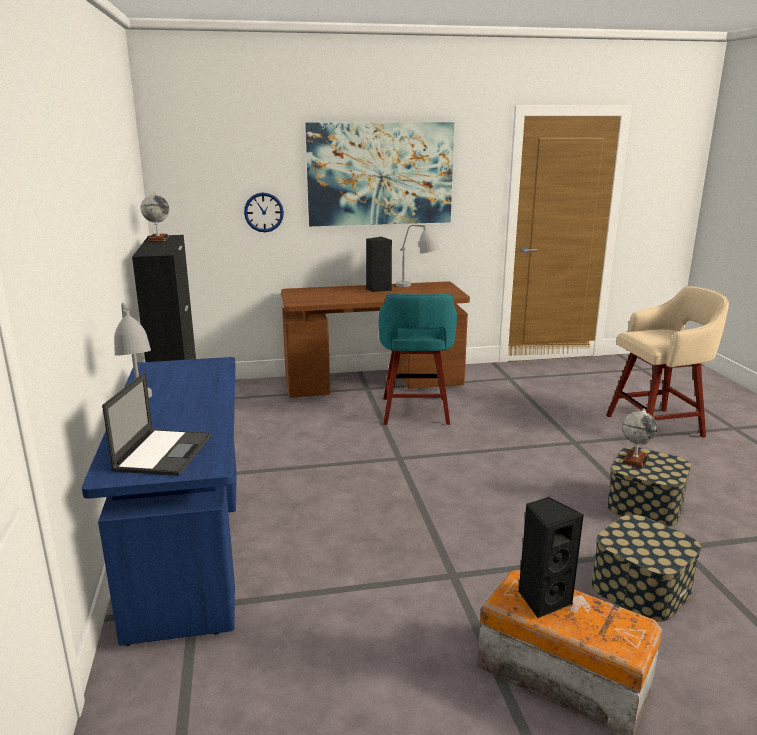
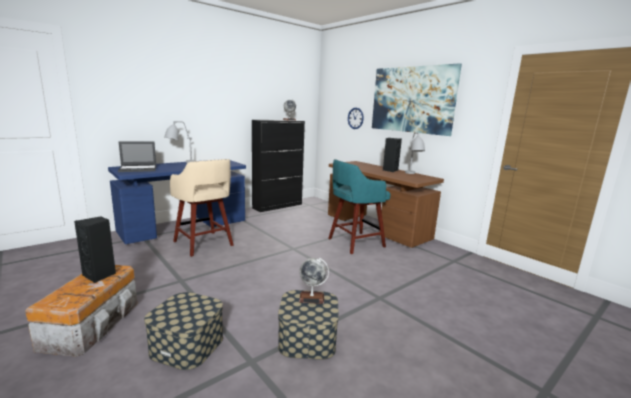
camera: 60 degrees right, 5 degrees down
beige stool [606,286,729,444] -> beige stool moved to [170,159,234,257]

